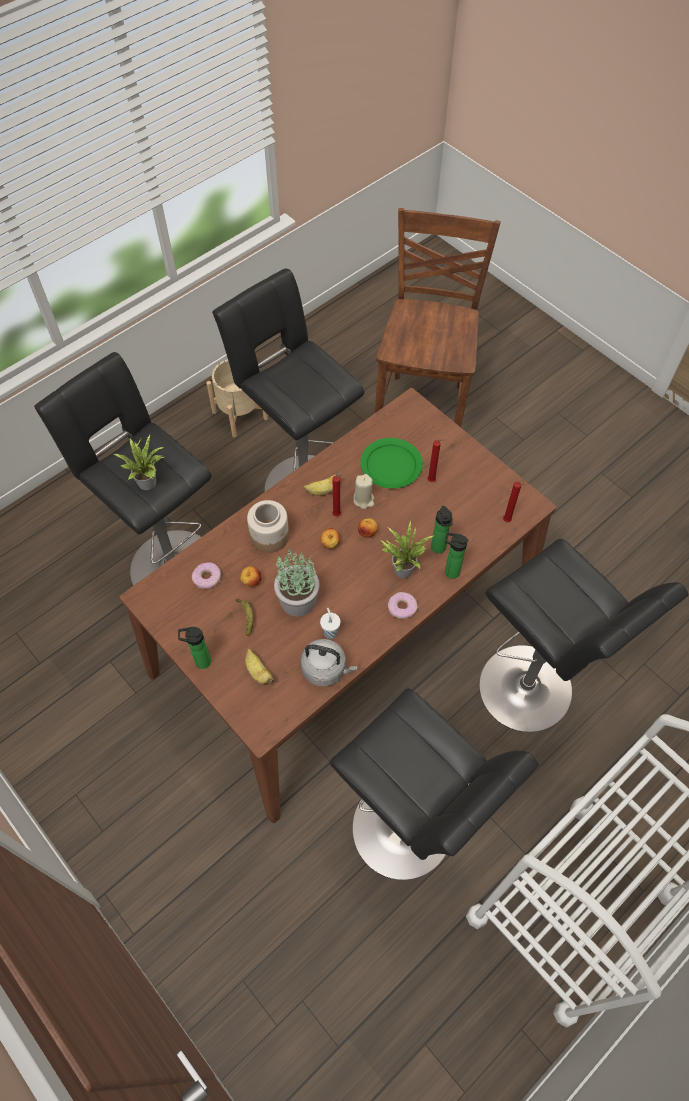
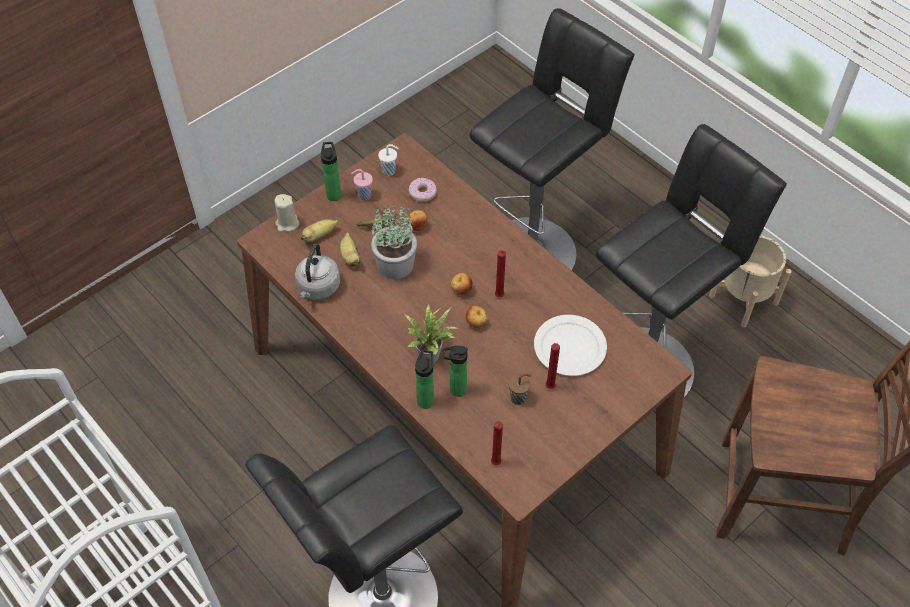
camera: 90 degrees right, 5 degrees down
potted plant [114,435,164,490] -> none
jar [247,500,289,553] -> none
banana [304,473,342,496] -> banana moved to [340,232,361,267]
white cup [320,608,340,639] -> white cup moved to [378,144,399,176]
black stool [330,688,539,880] -> none
beige candle [353,474,374,509] -> beige candle moved to [275,194,299,232]
green plate [360,438,423,489] -> white plate [534,315,607,376]
donut [388,592,418,619] -> none
none -> pink cup [351,169,373,200]
none -> brown cup [508,373,532,405]

